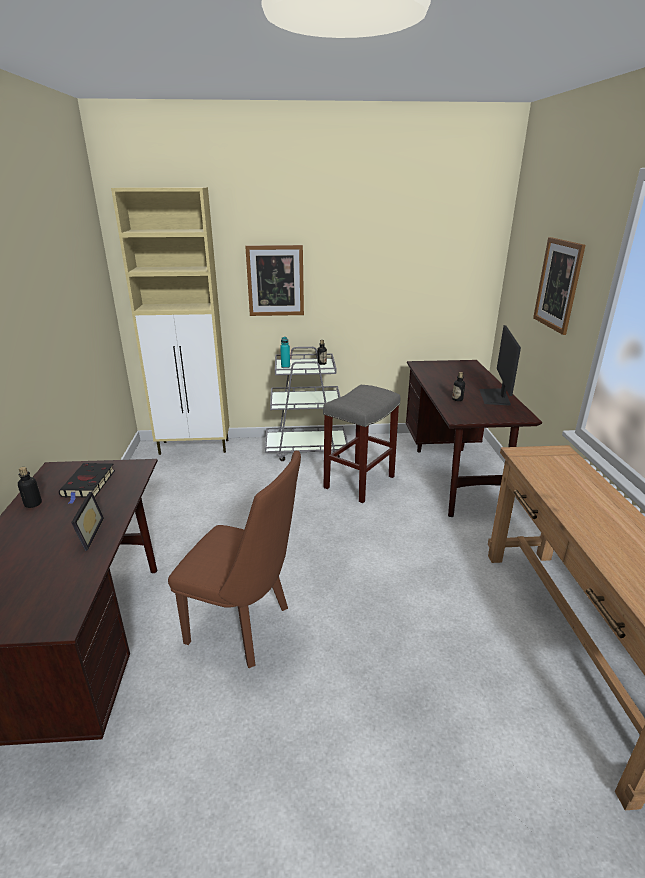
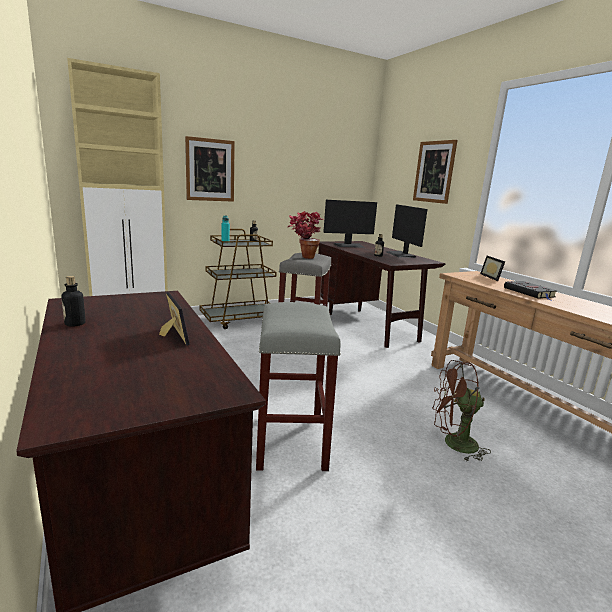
camera: 25 degrees left, 10 degrees down
black book [59,463,115,504] -> black book moved to [504,281,557,301]
brown chair [168,451,301,668] -> grey stool [256,302,341,471]
grey cart [265,347,348,461] -> brown cart [199,229,277,329]
none -> potted plant [288,211,325,259]
none -> monitor [323,200,377,248]
none -> brown fan [432,360,491,461]
none -> picture frame [480,256,505,281]

